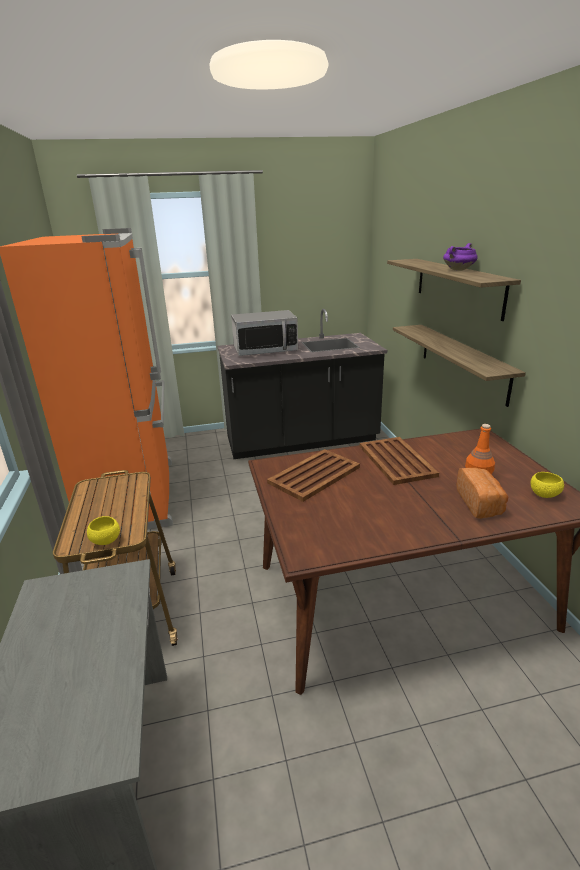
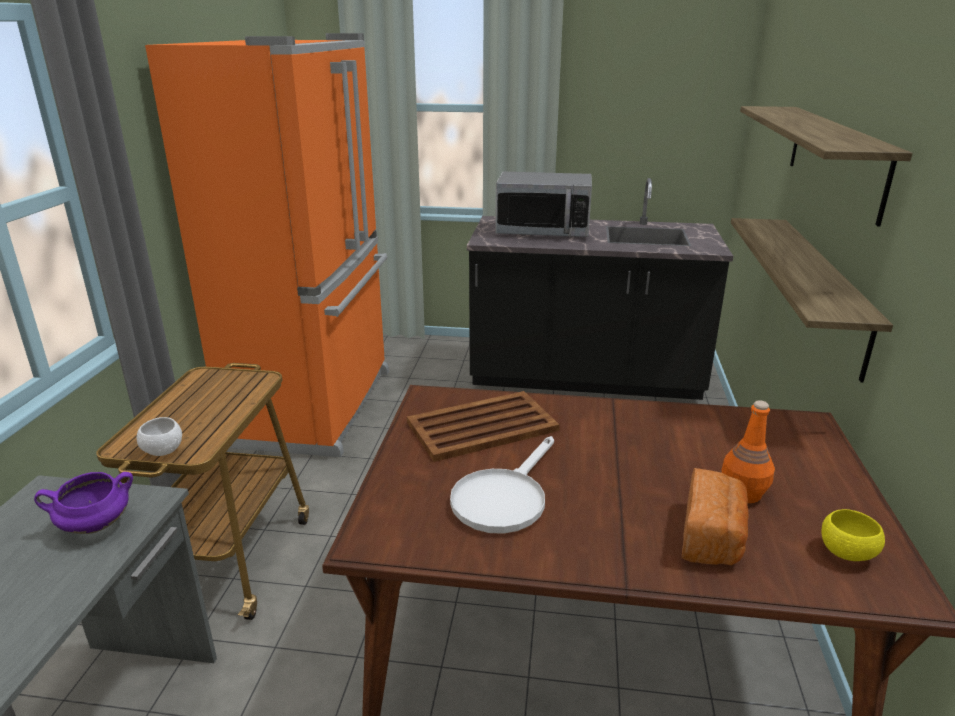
camera: 20 degrees right, 0 degrees up
yellow bowl [87,516,120,545] -> white bowl [137,417,182,456]
brown tray [360,437,439,485] -> none
purple cooking pot [443,243,477,271] -> purple cooking pot moved to [34,472,133,534]
none -> white frying pan [450,436,554,534]

